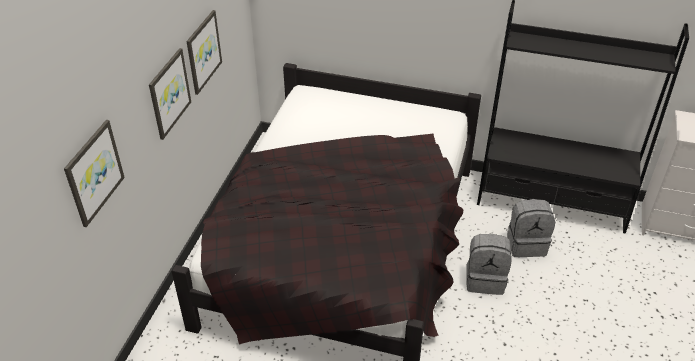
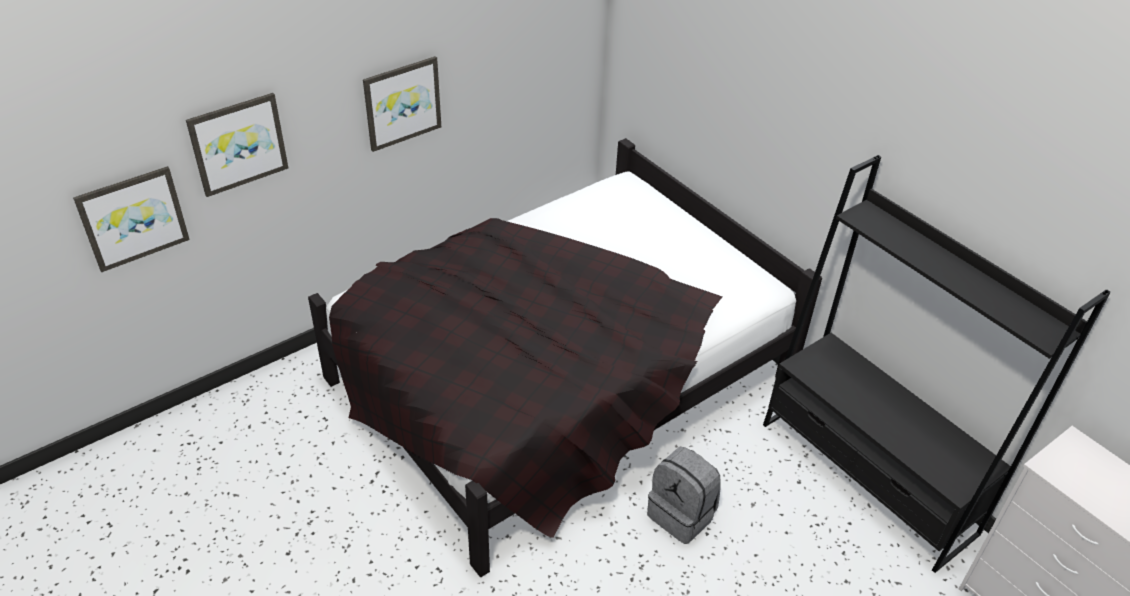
camera: 35 degrees right, 0 degrees up
picture [186,10,222,95] -> picture moved to [73,166,190,272]
grey backpack [507,199,555,257] -> none

